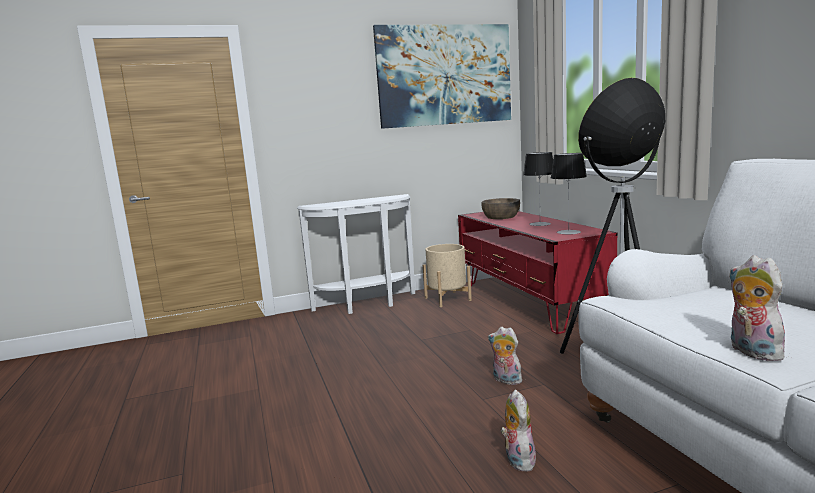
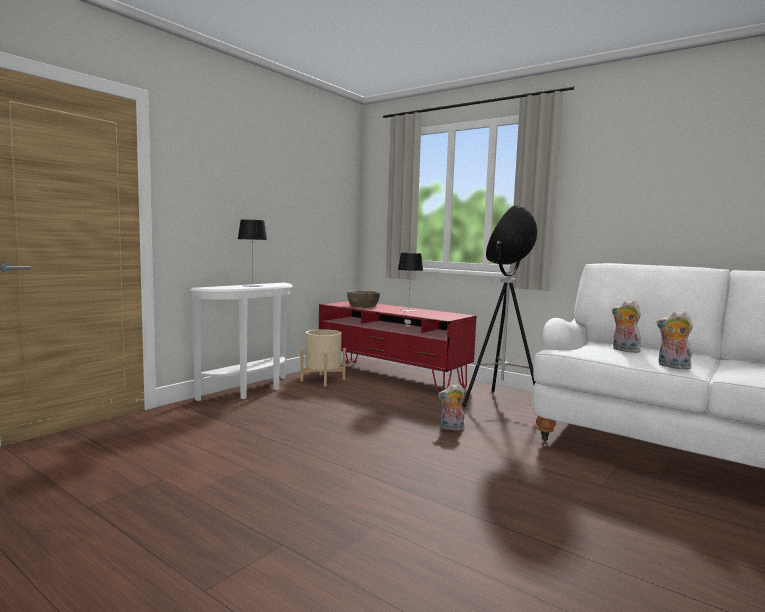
camera: 35 degrees left, 5 degrees down
picture [373,24,511,129] -> none
plush toy [500,389,536,472] -> plush toy moved to [612,300,641,353]
table lamp [551,153,587,234] -> table lamp moved to [238,220,267,287]

